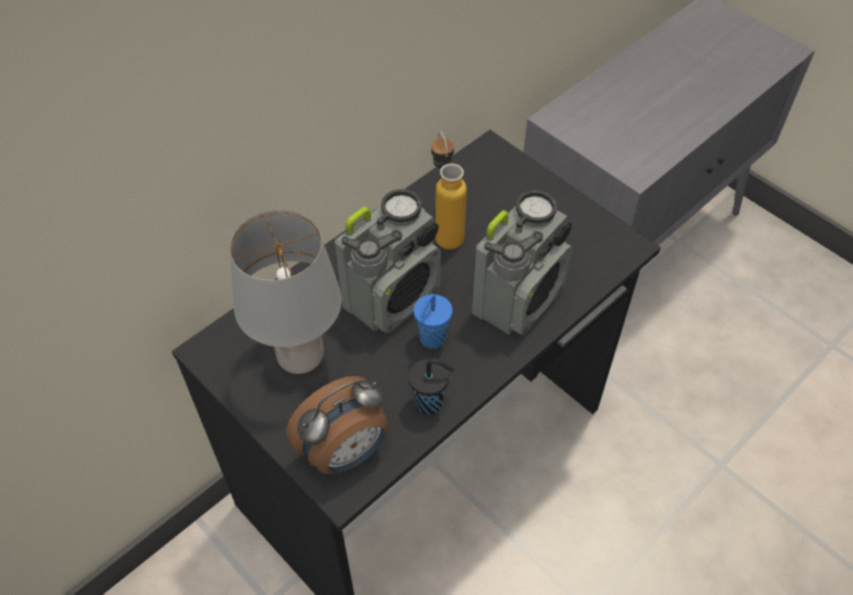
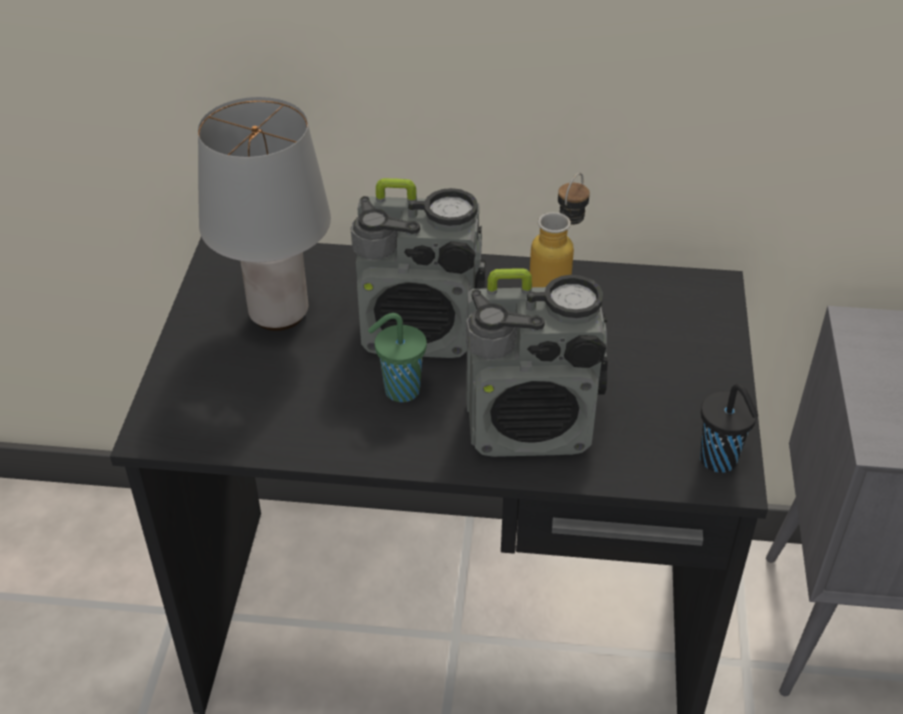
camera: 50 degrees right, 10 degrees down
alarm clock [286,376,389,474] -> none
black cup [408,359,454,414] -> black cup moved to [700,384,758,473]
blue cup [414,294,452,349] -> green cup [368,313,427,402]

